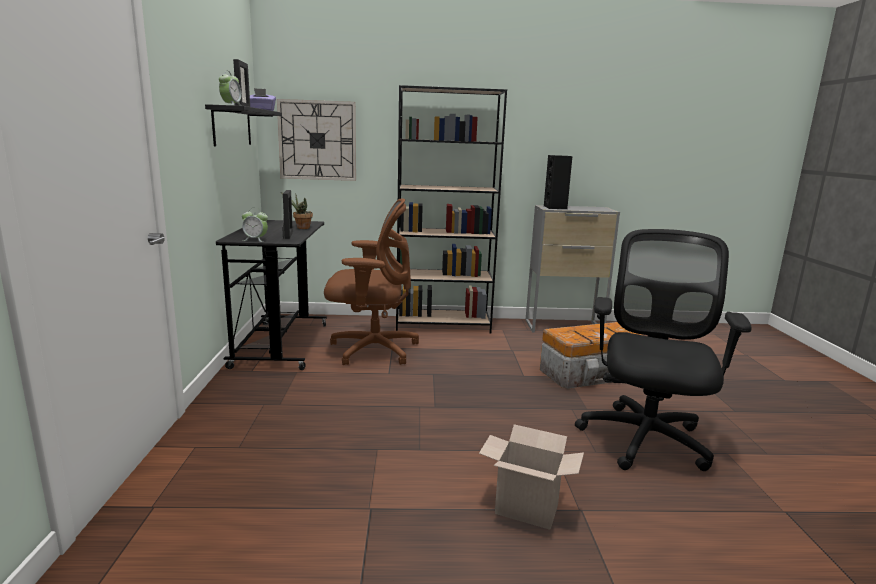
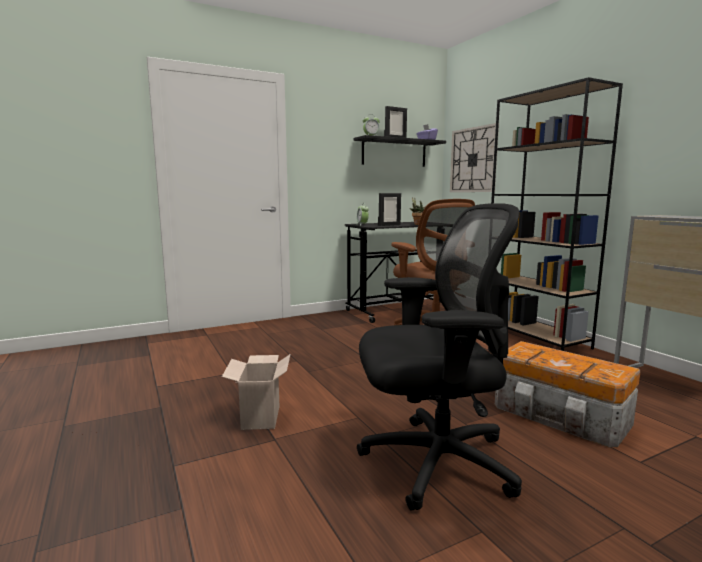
camera: 65 degrees right, 5 degrees down
black speaker [544,155,572,209] -> none

